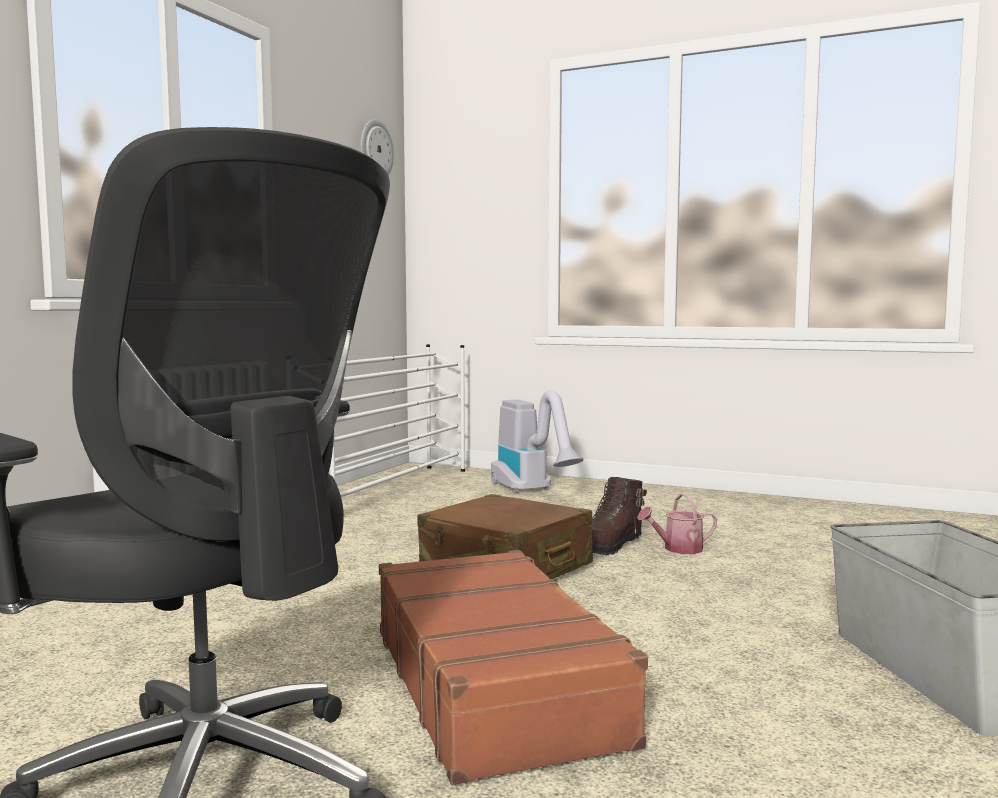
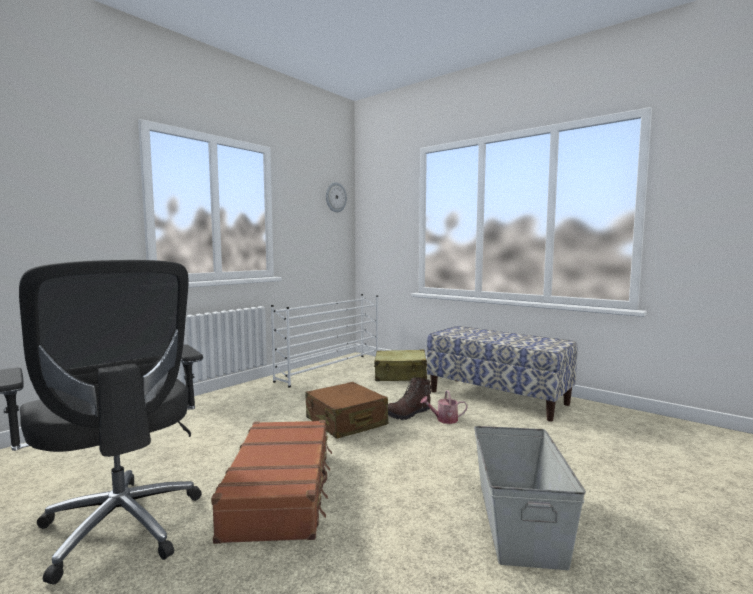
camera: 15 degrees right, 0 degrees up
vacuum cleaner [491,390,584,493] -> beige suitcase [374,350,427,381]
none -> bench [427,326,578,422]

